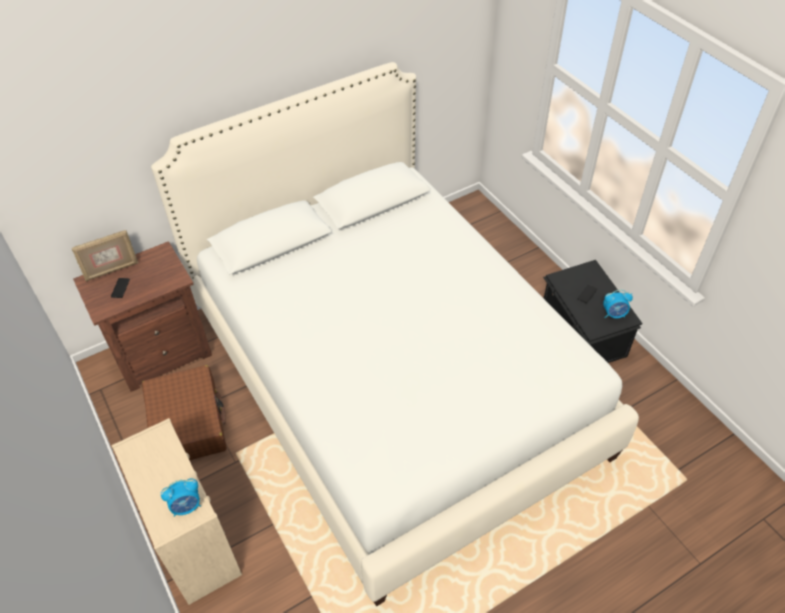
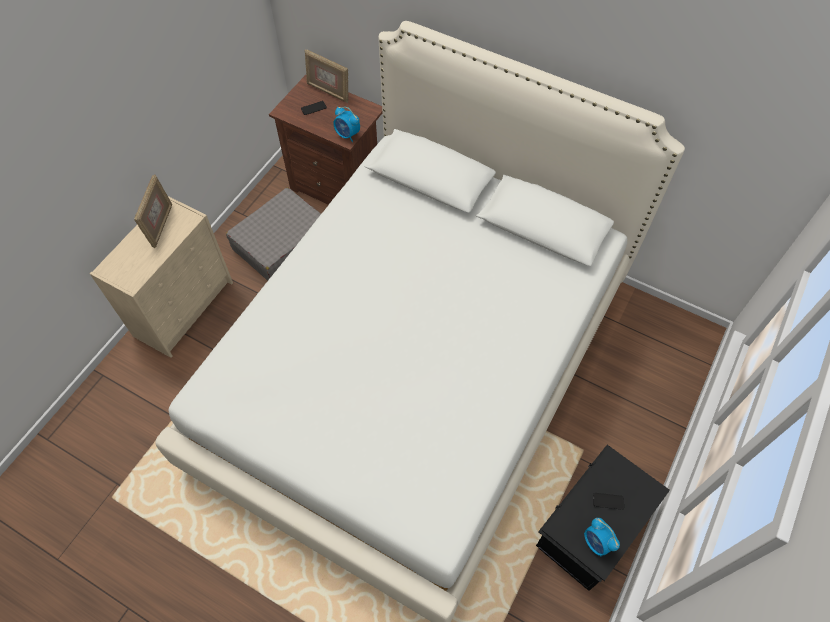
camera: 60 degrees right, 10 degrees up
brown suitcase [142,365,227,460] -> grey suitcase [226,188,321,281]
alarm clock [161,478,201,517] -> alarm clock moved to [333,107,360,142]
none -> picture frame [134,174,172,248]

